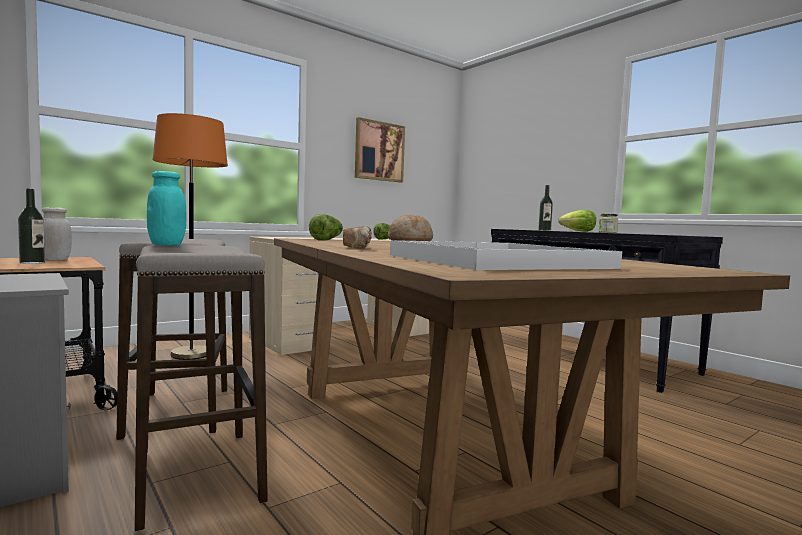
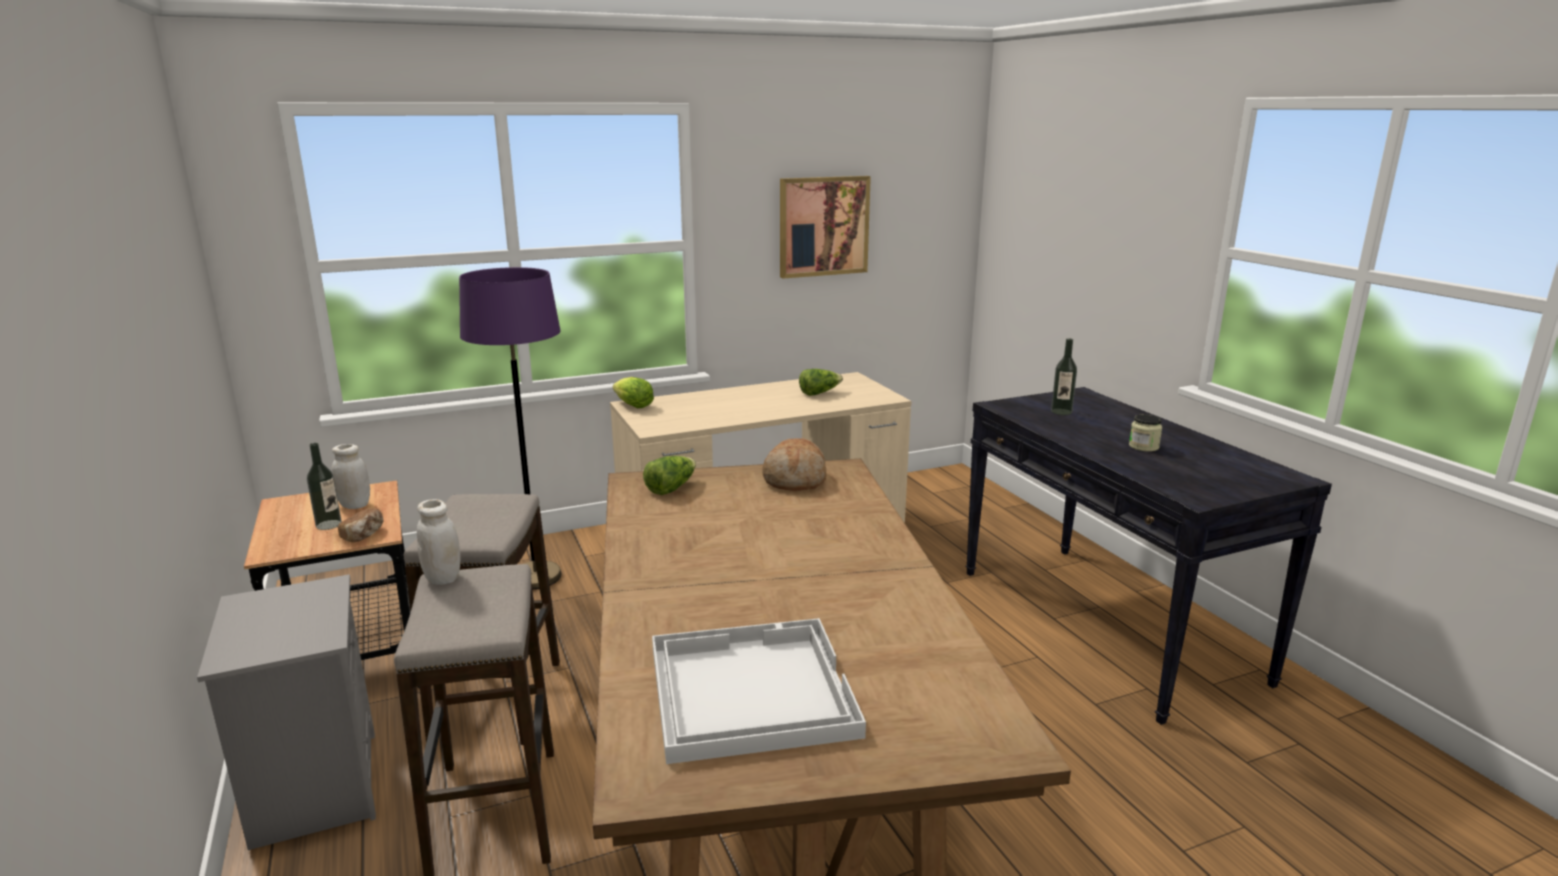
camera: 15 degrees right, 15 degrees up
turquoise jar [147,171,187,245] -> white jar [417,499,460,585]
orange floor lamp [152,113,228,360] -> purple floor lamp [459,267,562,589]
bread [343,226,372,249] -> bread moved to [338,508,384,542]
lettuce [558,210,596,232] -> lettuce moved to [613,377,654,408]

